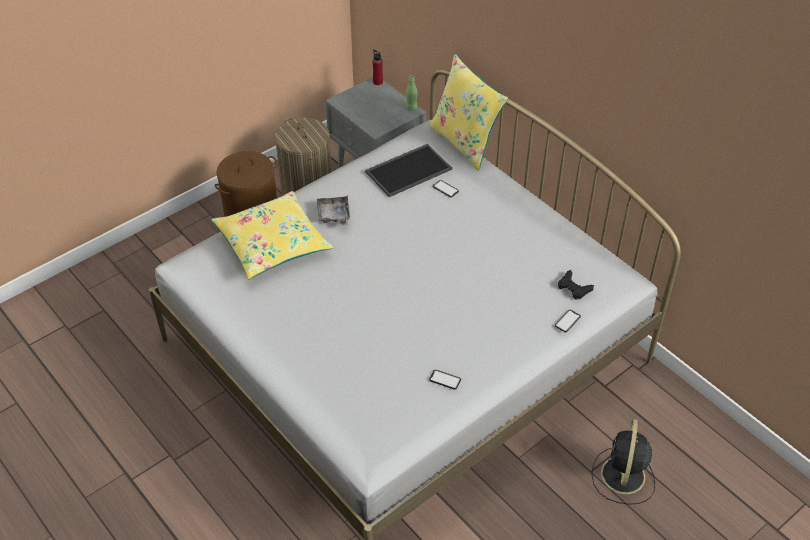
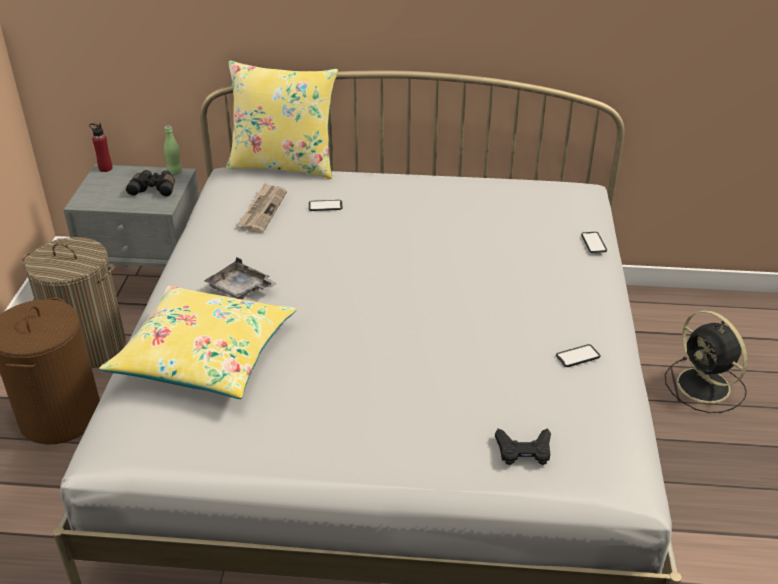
camera: 45 degrees left, 10 degrees down
tray [365,144,452,197] -> newspaper [237,183,287,233]
black game controller [558,270,594,300] -> black game controller moved to [495,428,551,465]
none -> black binoculars [126,170,175,197]

